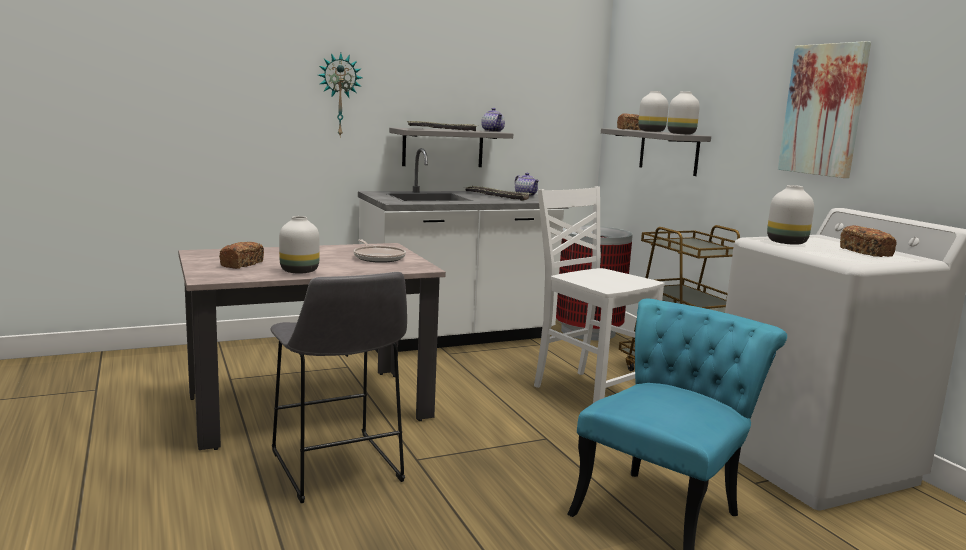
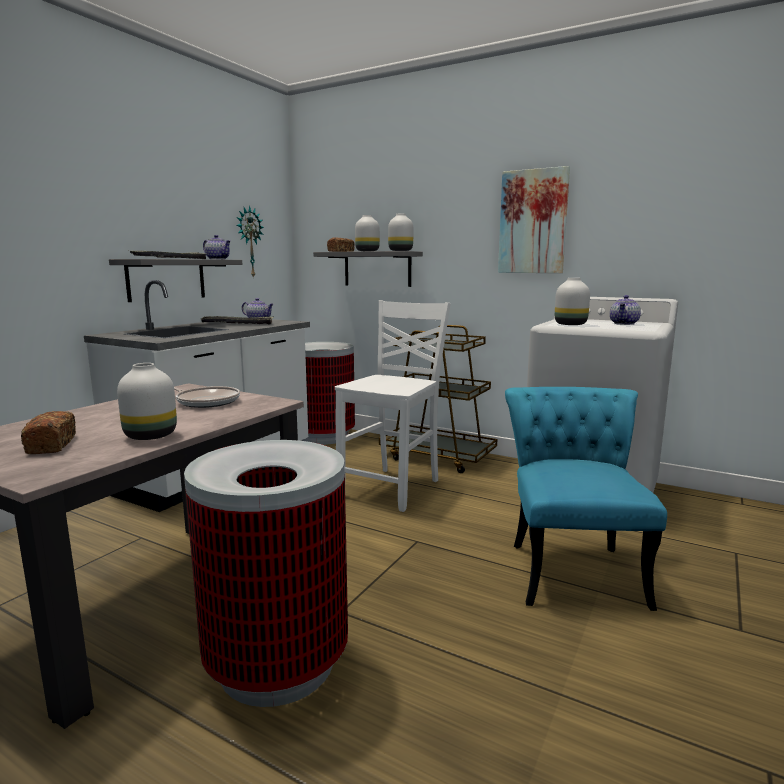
camera: 35 degrees left, 0 degrees up
grey stool [270,272,407,503] -> trash can [184,440,348,707]
wall clock [318,53,362,136] -> wall clock moved to [237,206,264,278]
white chair [534,186,664,403] -> white chair turned 105 degrees clockwise [335,300,451,512]
bread [840,225,897,257] -> teapot [610,295,641,325]

